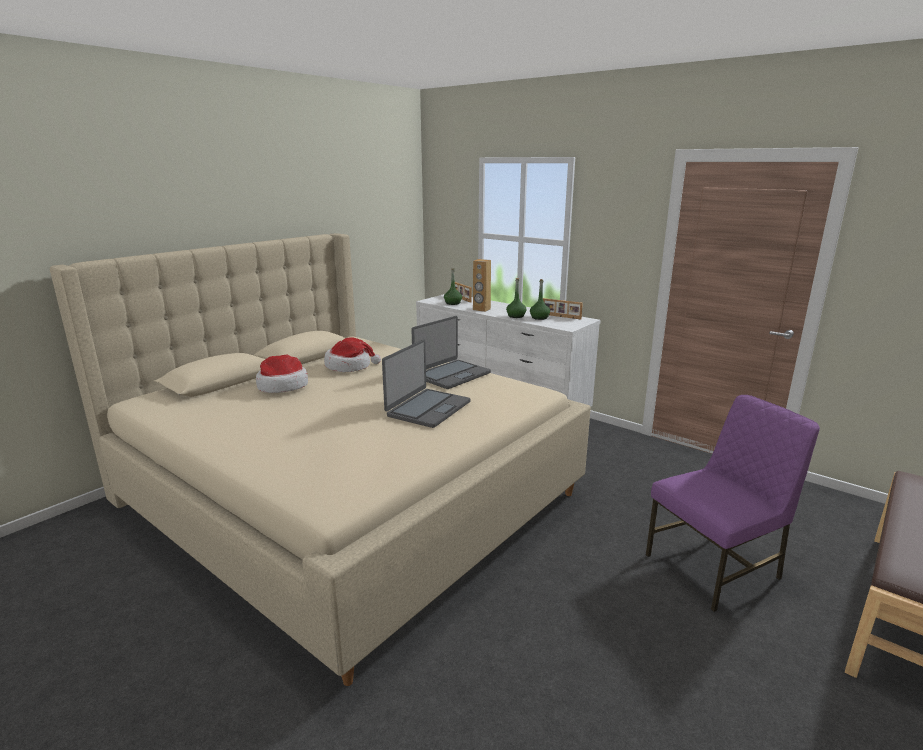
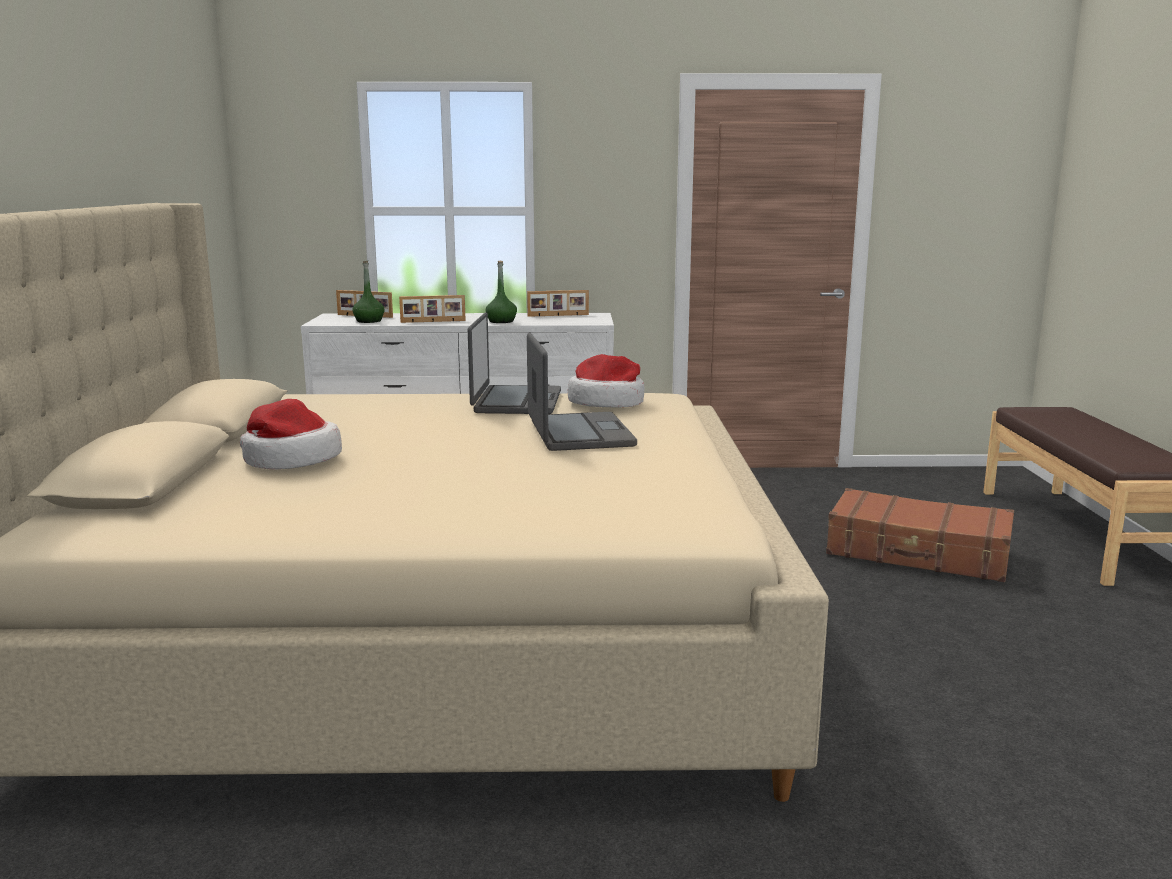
camera: 40 degrees left, 5 degrees down
hat [324,337,381,372] -> hat moved to [568,354,645,408]
brown speaker [473,259,491,312] -> picture frame [399,295,466,323]
green bottle [530,279,550,320] -> none
purple chair [646,395,820,612] -> brown suitcase [826,488,1014,582]

